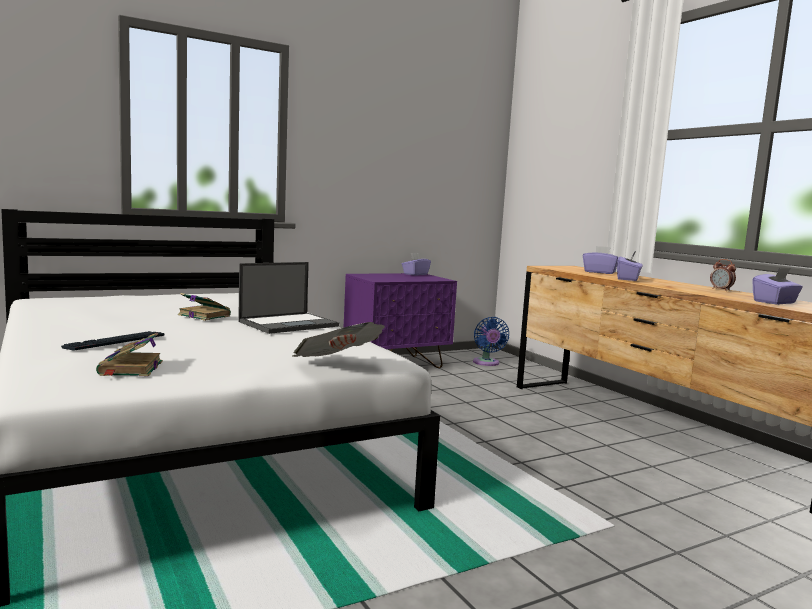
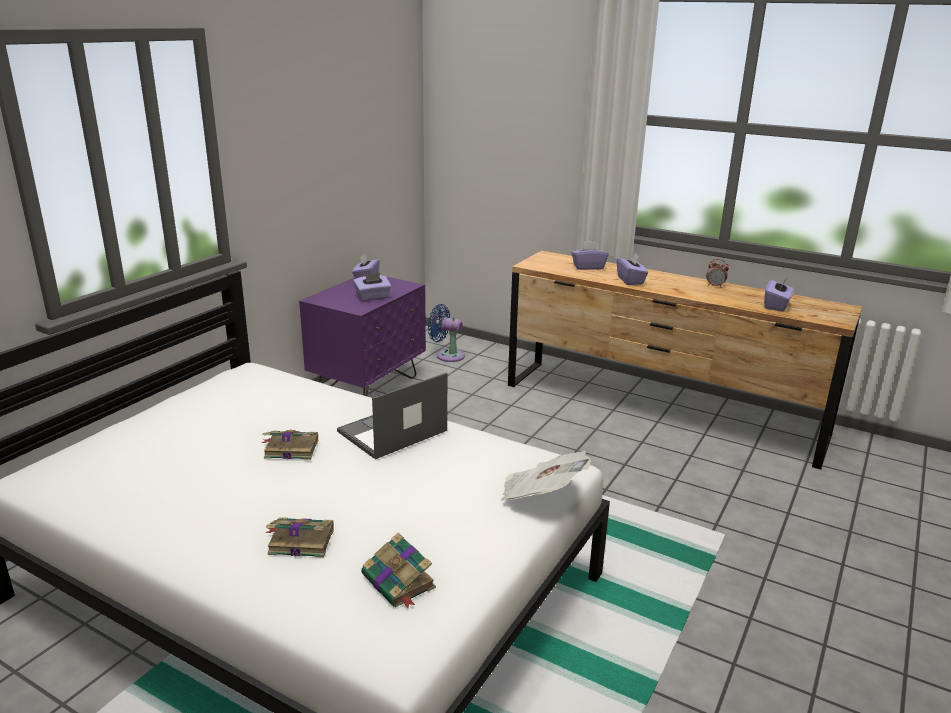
camera: 30 degrees left, 15 degrees up
keyboard [61,331,165,351] -> book [265,517,334,558]
laptop [238,262,339,334] -> laptop turned 150 degrees counterclockwise [337,372,447,459]
blue fan [473,317,509,366] -> blue fan turned 150 degrees clockwise [428,304,465,362]
none -> purple tissue box [353,273,392,301]

